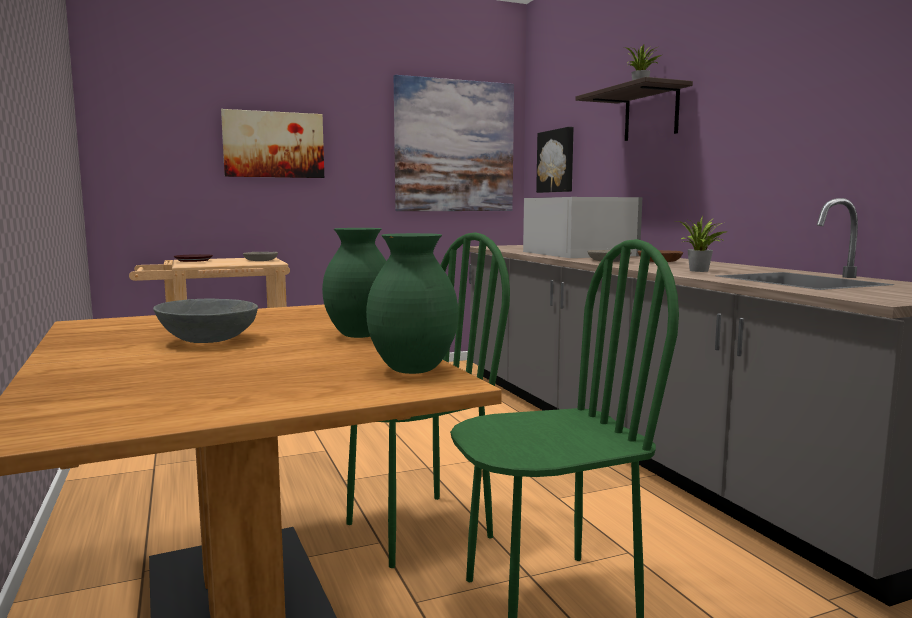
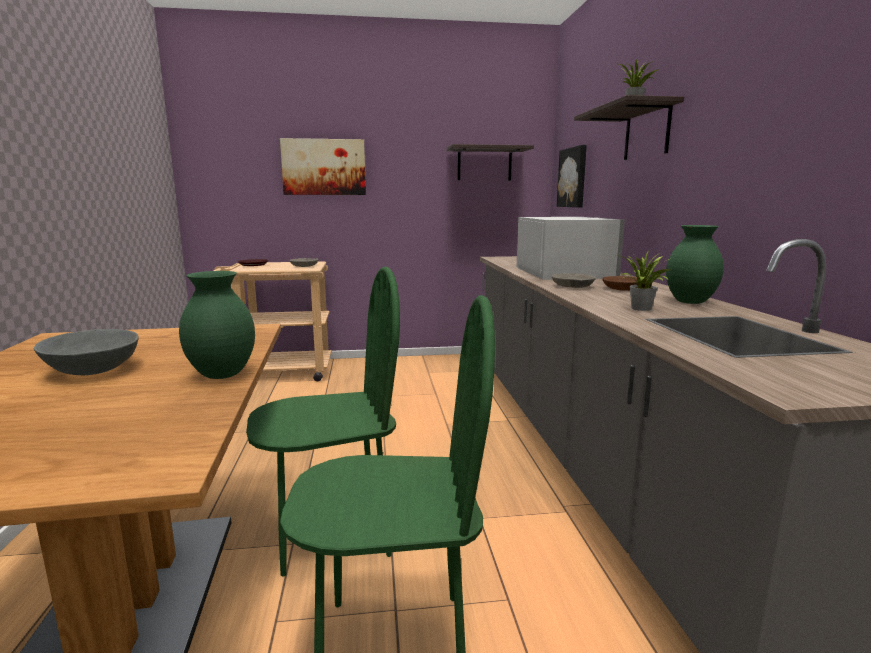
camera: 15 degrees right, 5 degrees up
green vase [366,233,458,374] -> green vase moved to [666,225,724,304]
picture [394,75,514,211] -> shelf [446,144,534,181]

